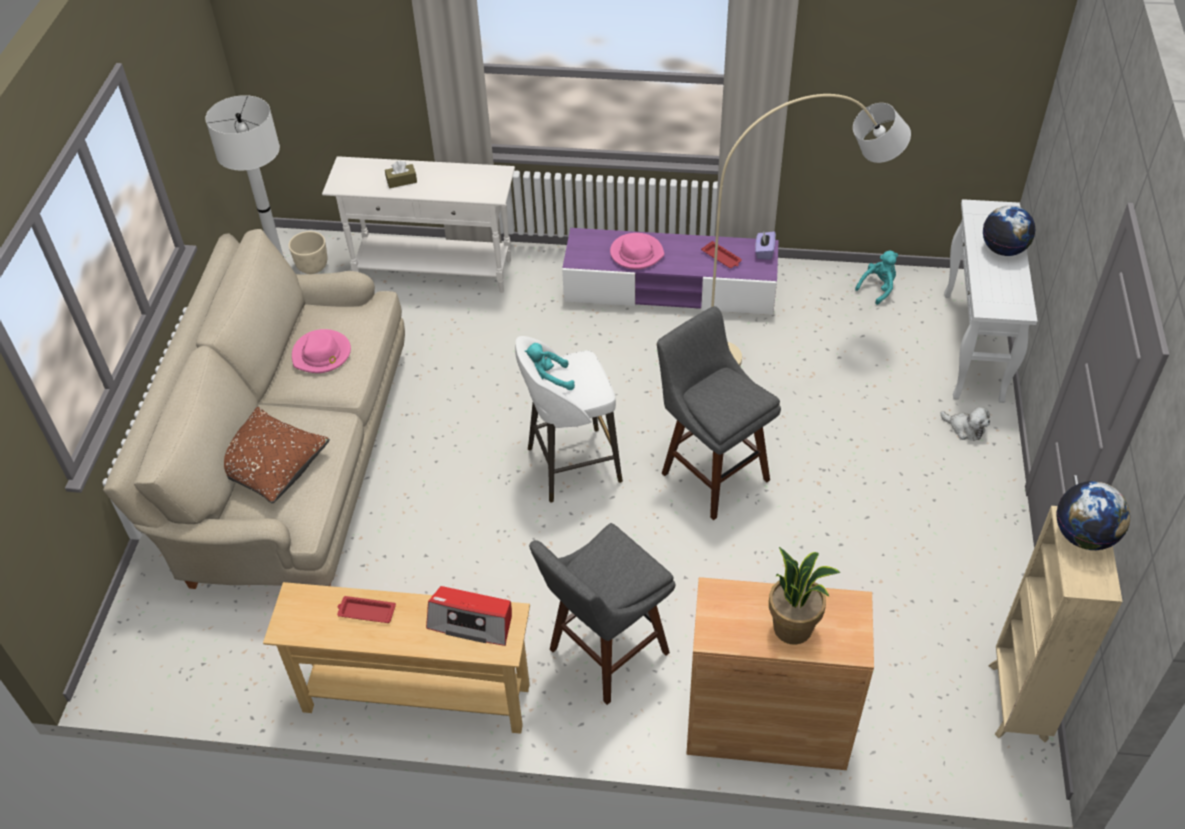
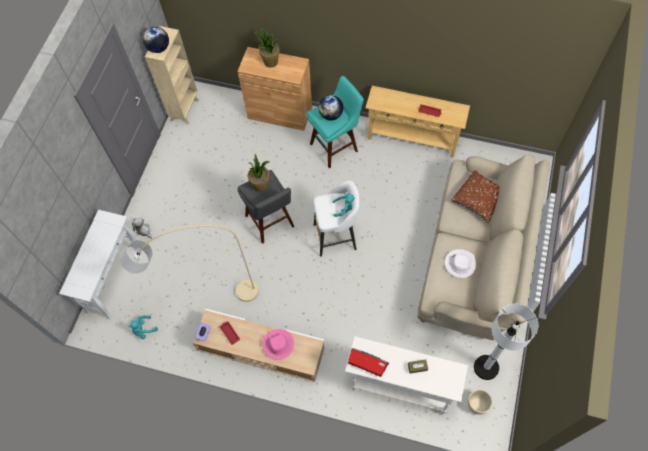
camera: 170 degrees left, 15 degrees up
pink hat [292,329,351,373] -> white hat [445,249,476,278]
radio [426,586,512,646] -> radio moved to [348,348,389,377]
grey stool [529,523,675,705] -> turquoise stool [306,76,364,168]
purple tv stand [562,228,779,315] -> beige tv stand [193,309,325,382]
globe [983,205,1035,256] -> globe moved to [319,95,343,120]
none -> potted plant [248,154,270,192]

